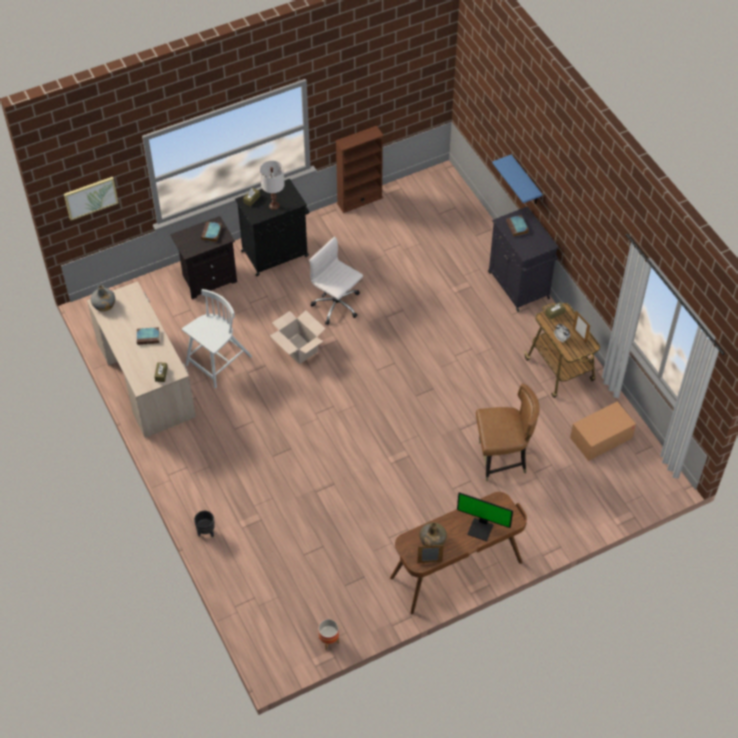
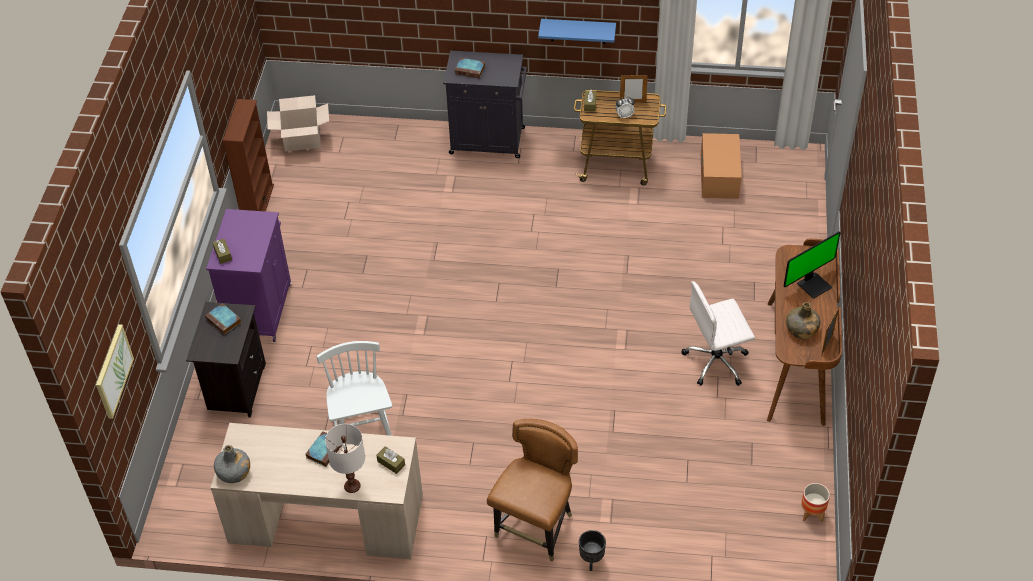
camera: 55 degrees left, 5 degrees down
black cabinet [235,179,309,276] -> purple cabinet [206,209,291,342]
white table lamp [260,160,285,210] -> white table lamp moved to [325,424,365,493]
cardboard box [270,310,326,364] -> cardboard box moved to [267,95,329,152]
white office chair [309,236,363,325] -> white office chair moved to [682,281,755,386]
brown chair [476,383,540,481] -> brown chair moved to [487,419,578,562]
blue shelf [492,154,543,204] -> blue shelf moved to [538,19,616,44]

